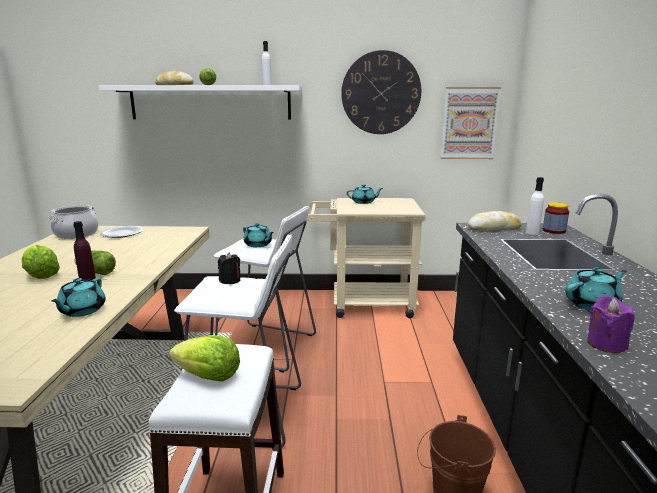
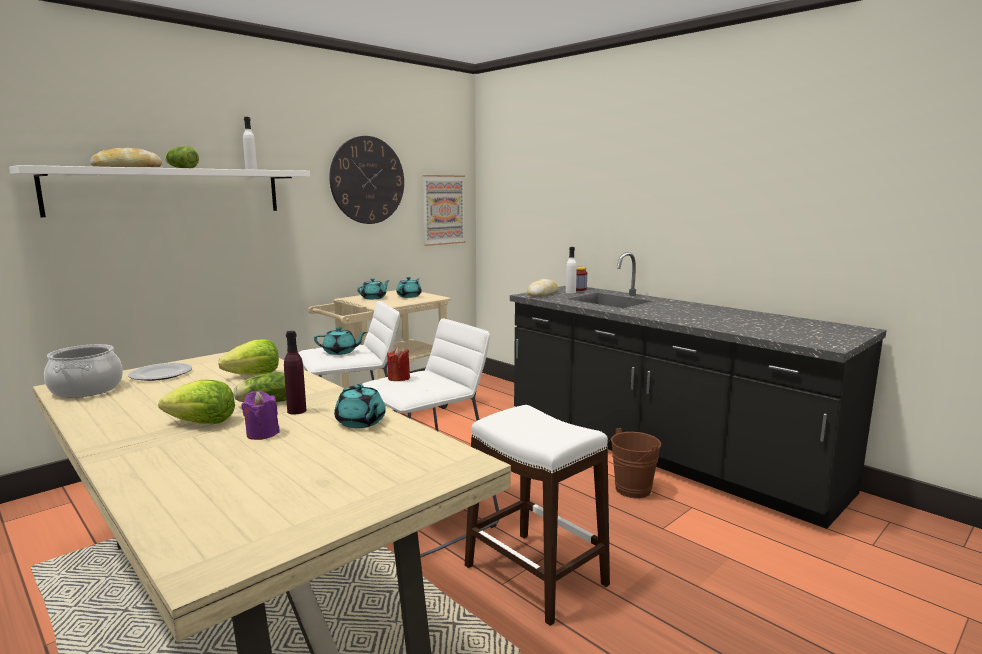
camera: 45 degrees left, 5 degrees down
lettuce [169,335,240,382] -> lettuce moved to [218,339,279,375]
black candle [218,252,240,284] -> red candle [387,347,410,381]
turquoise teapot [565,268,626,310] -> turquoise teapot moved to [396,277,422,298]
purple candle [587,295,635,353] -> purple candle moved to [242,391,280,440]

